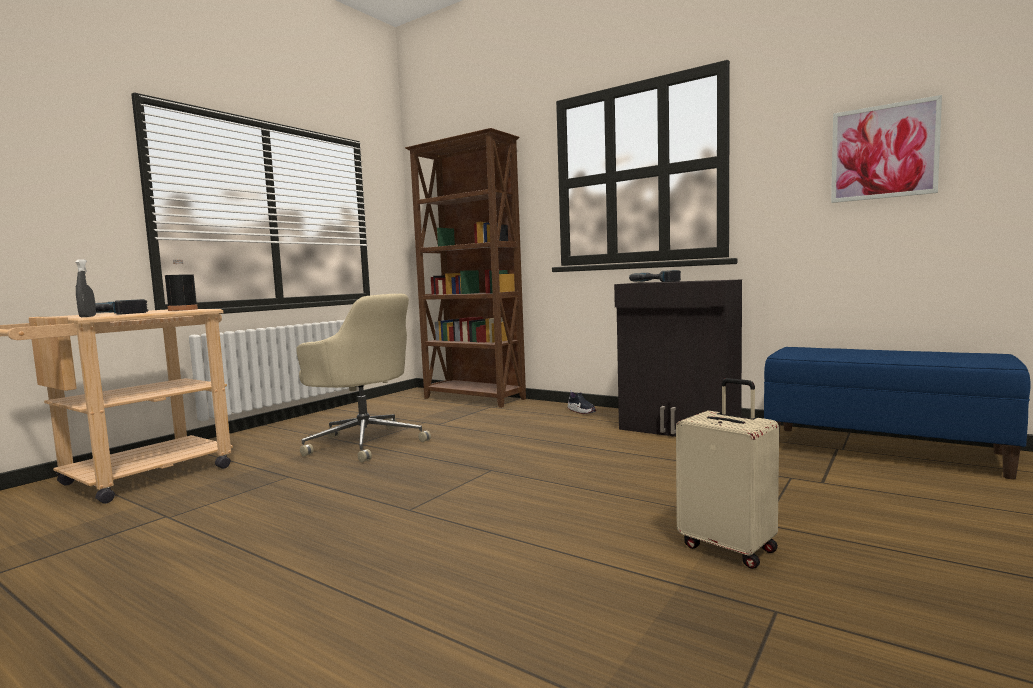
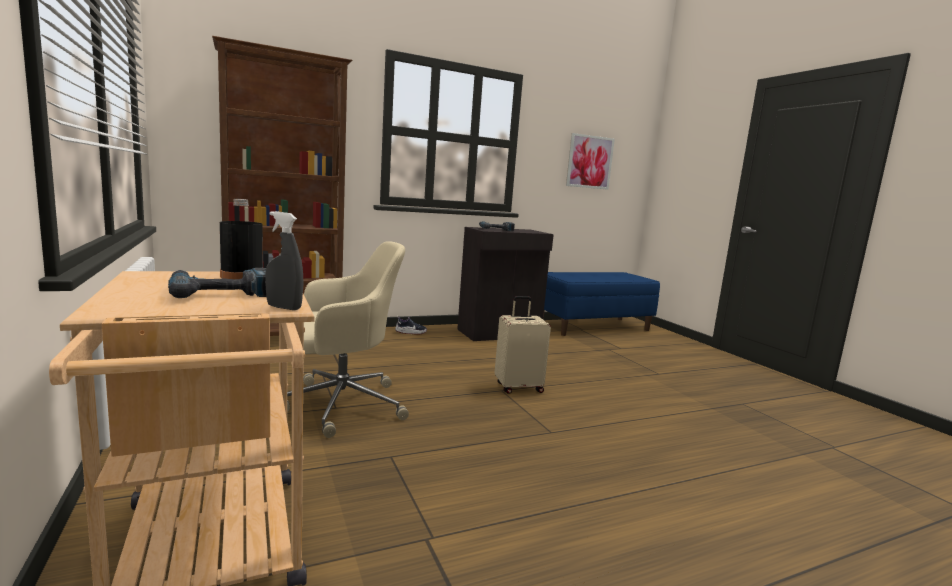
camera: 60 degrees left, 5 degrees up
beige suitcase [676,378,779,569] -> beige suitcase moved to [495,296,551,394]

